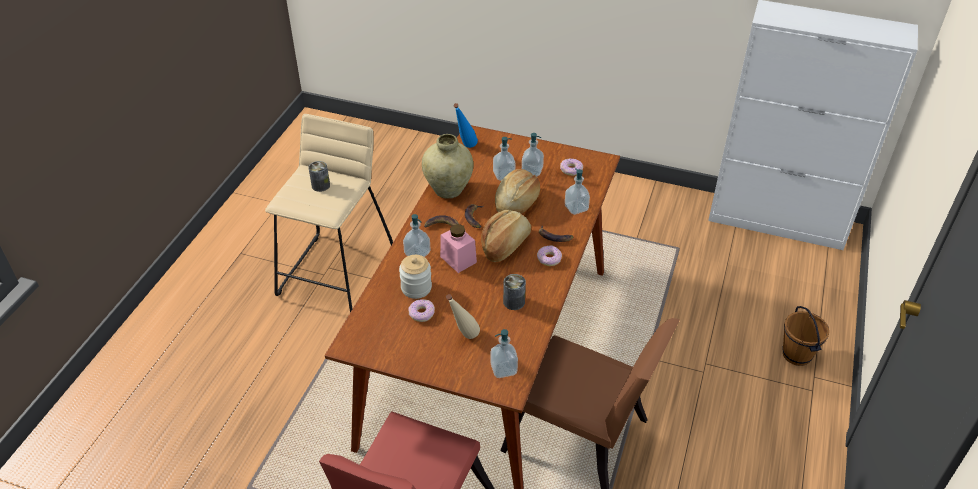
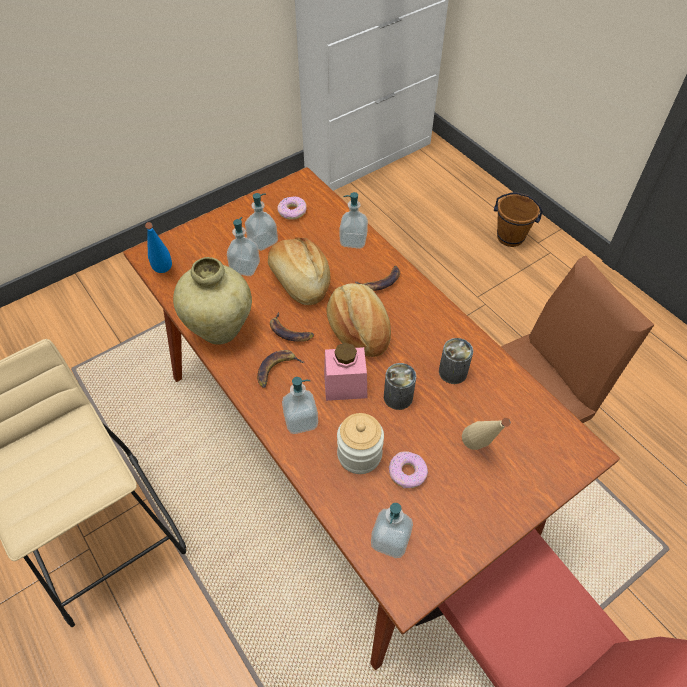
camera: 55 degrees left, 10 degrees up
can [308,161,330,192] -> can moved to [384,363,416,410]
soap dispenser [490,329,518,378] -> soap dispenser moved to [371,503,413,558]
donut [537,245,562,266] -> none

